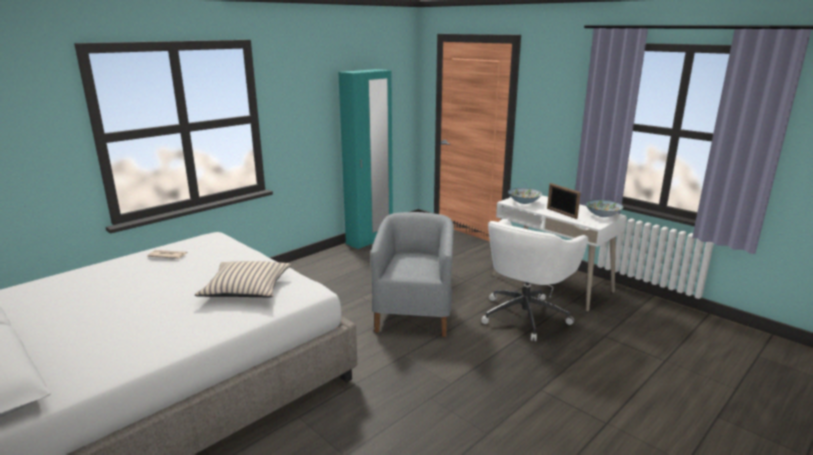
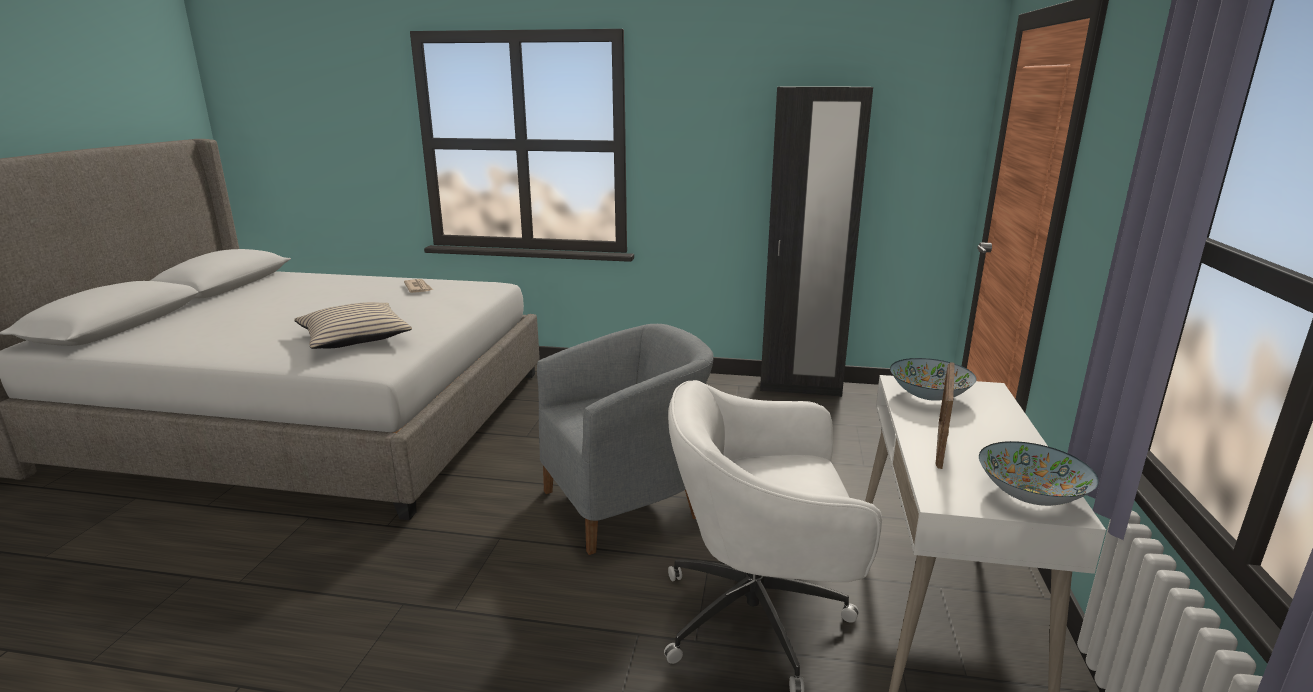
camera: 55 degrees right, 0 degrees up
turquoise wardrobe [338,69,393,249] -> black wardrobe [760,86,873,397]

